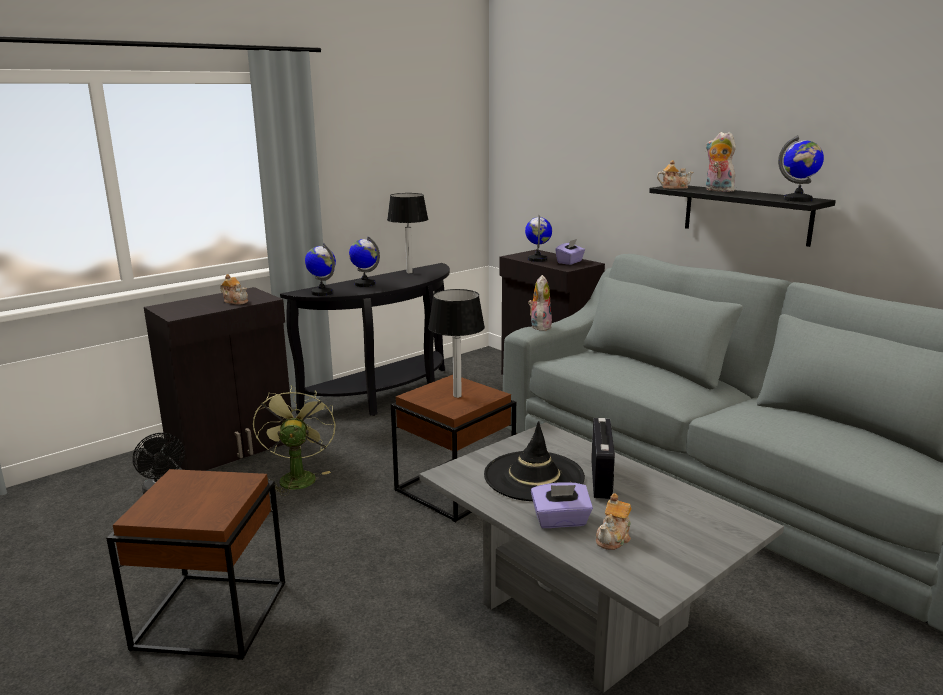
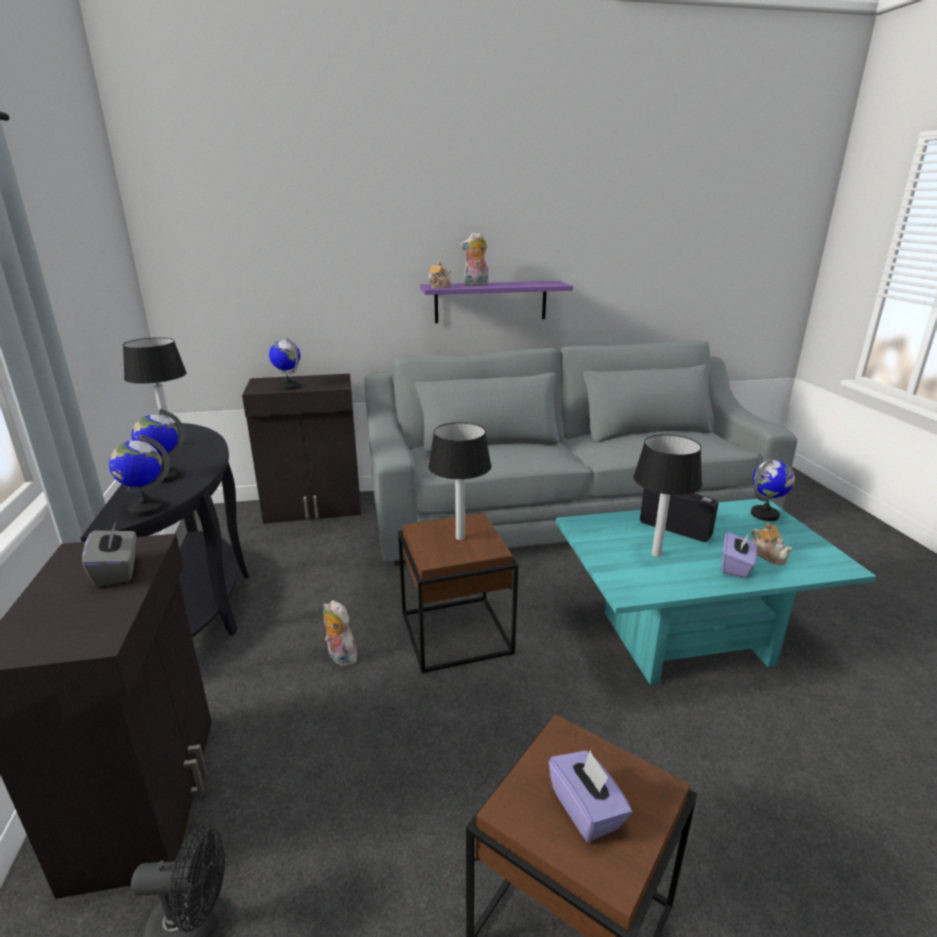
camera: 60 degrees left, 5 degrees up
teapot [220,274,248,305] -> grey tissue box [82,522,136,587]
green fan [253,386,335,496] -> none
grey coffee table [419,422,784,693] -> turquoise coffee table [556,499,876,685]
black hat [484,421,585,501] -> table lamp [633,434,702,557]
plush toy [528,275,552,331] -> plush toy moved to [323,600,361,666]
purple tissue box [555,239,585,265] -> purple tissue box moved to [548,750,632,842]
black shelf [649,185,836,247] -> purple shelf [420,281,573,323]
globe [778,135,824,202] -> globe moved to [751,458,795,521]

